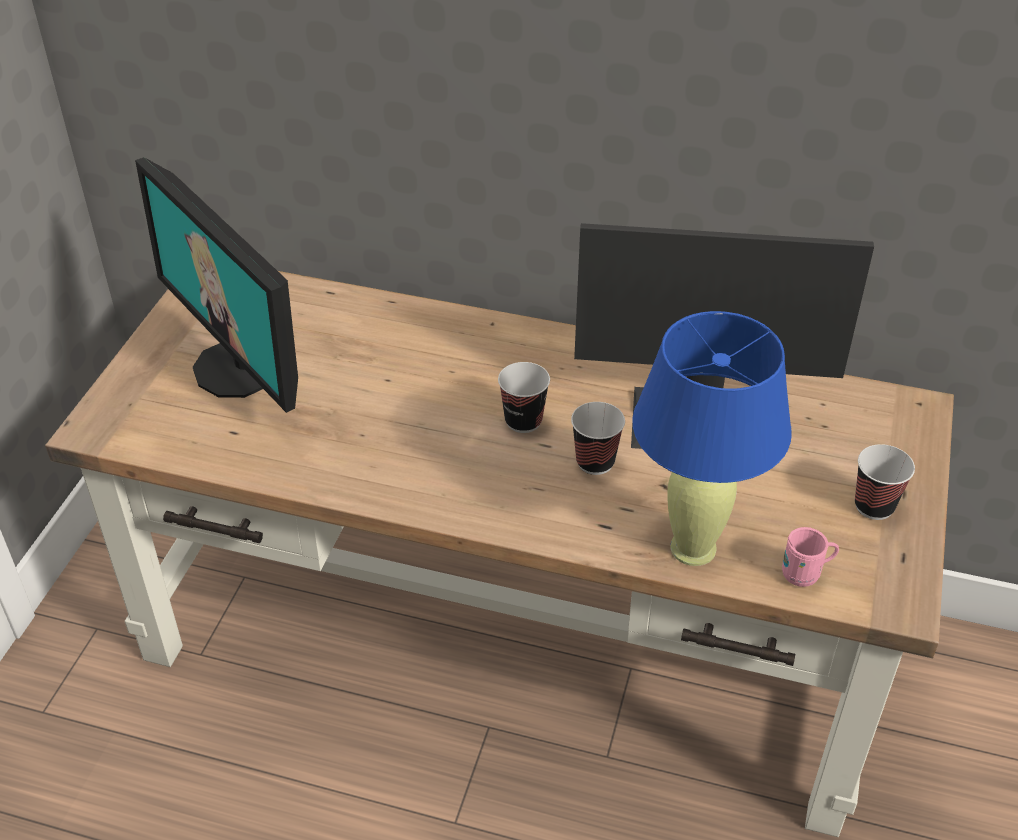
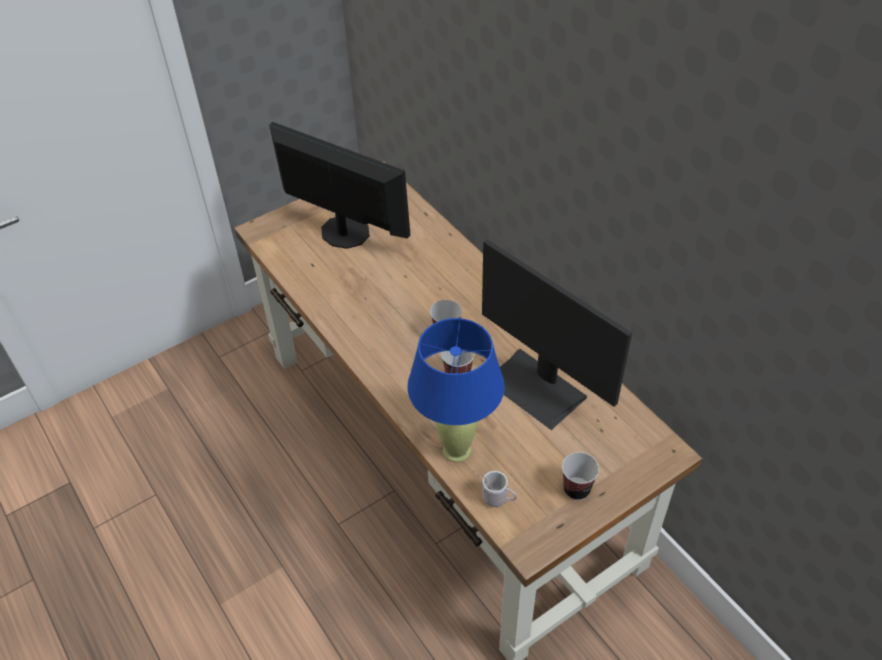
camera: 40 degrees right, 5 degrees up
monitor [135,157,298,413] -> monitor turned 120 degrees clockwise [269,122,410,249]
pink mug [782,527,839,587] -> white mug [481,471,517,507]

